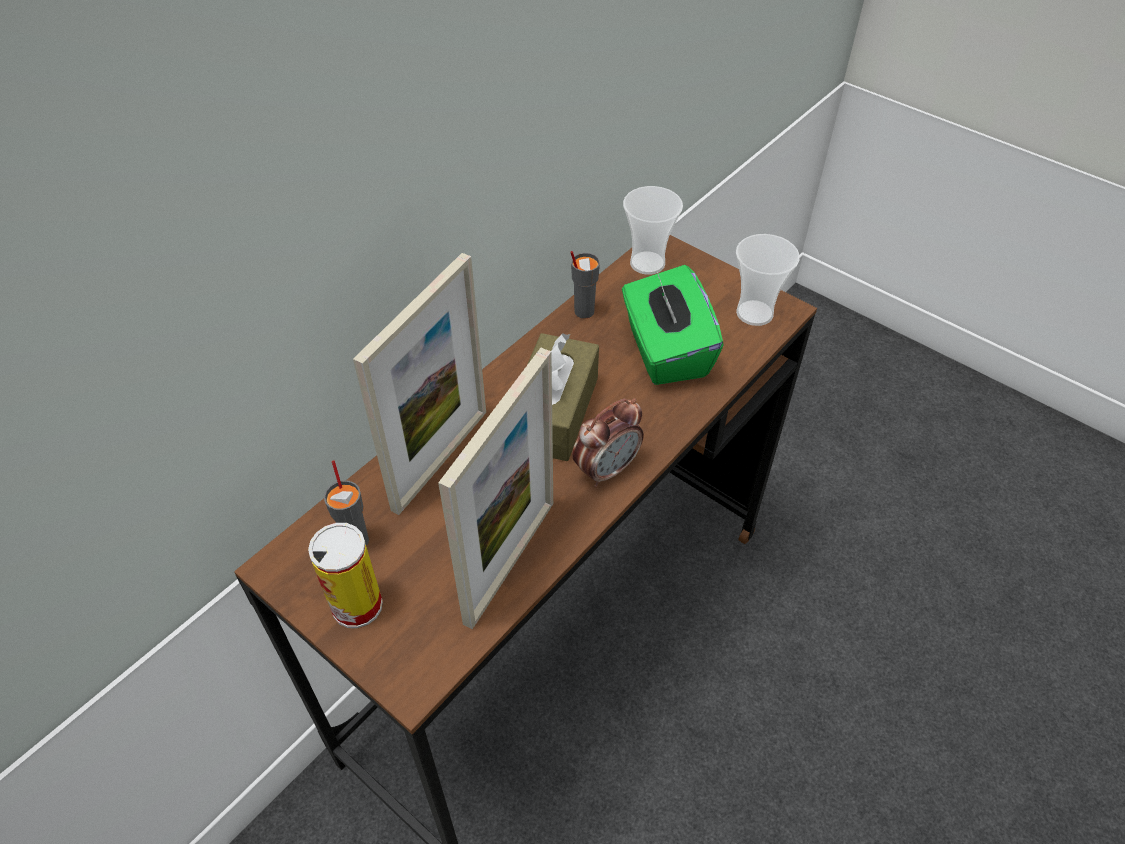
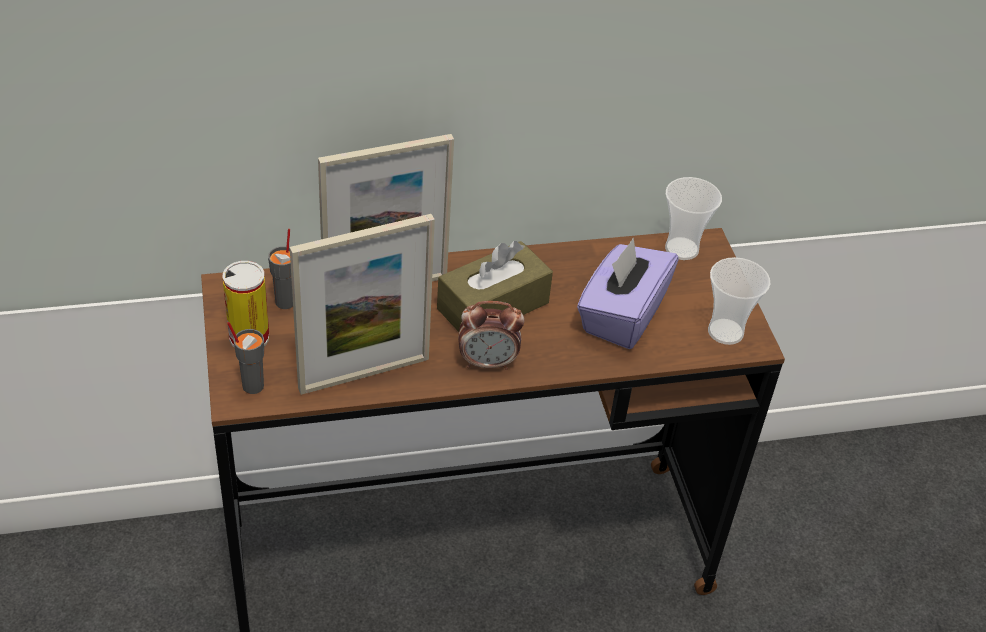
camera: 35 degrees right, 5 degrees down
grey cup [570,251,600,319] -> grey cup moved to [227,322,264,394]
green tissue box [622,265,724,385] -> purple tissue box [577,238,679,349]

